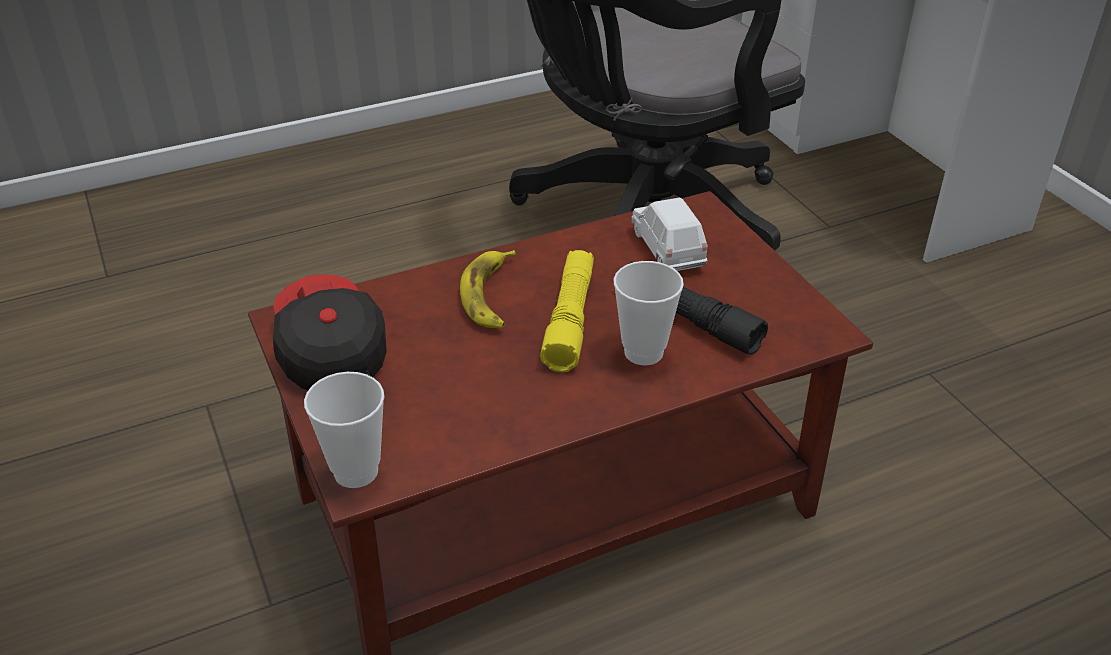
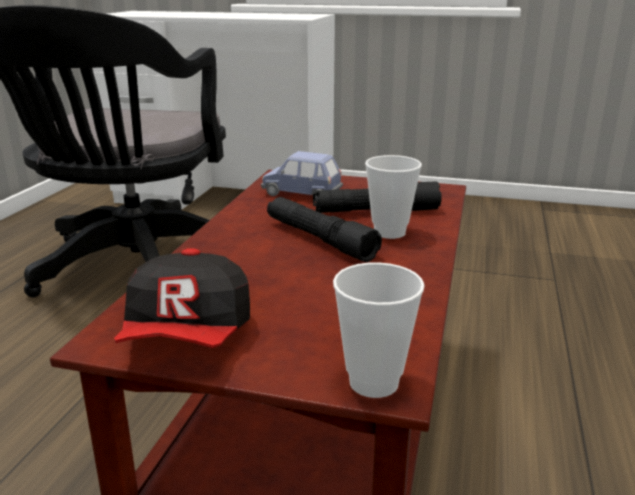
camera: 50 degrees left, 15 degrees down
cap [273,274,387,390] -> cap turned 105 degrees counterclockwise [114,248,250,348]
banana [460,250,516,328] -> none
yellow flashlight [540,250,594,372] -> black flashlight [267,197,382,262]
white toy car [632,197,707,271] -> blue toy car [261,151,343,201]

